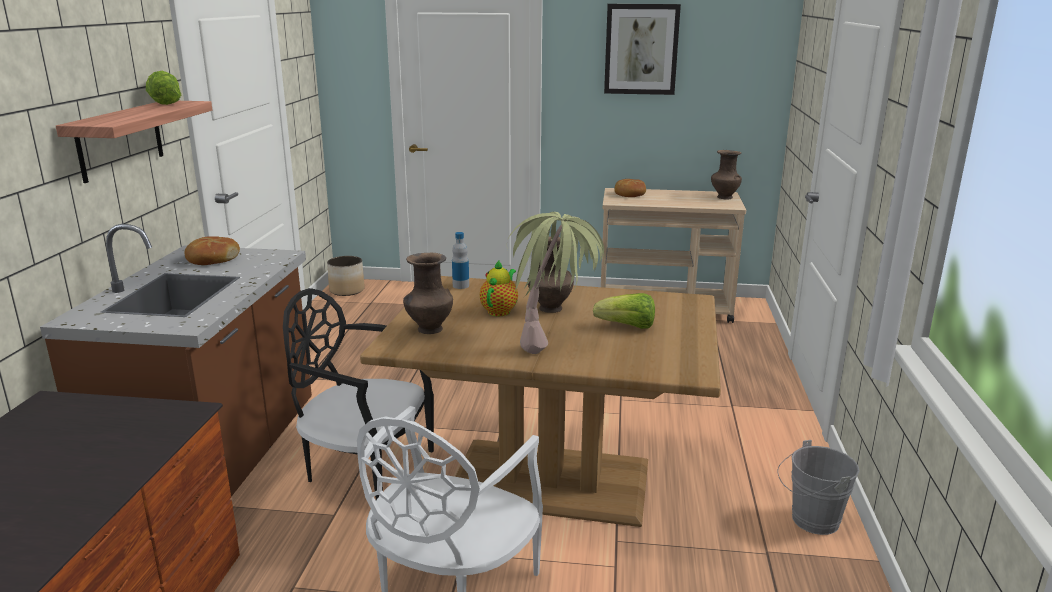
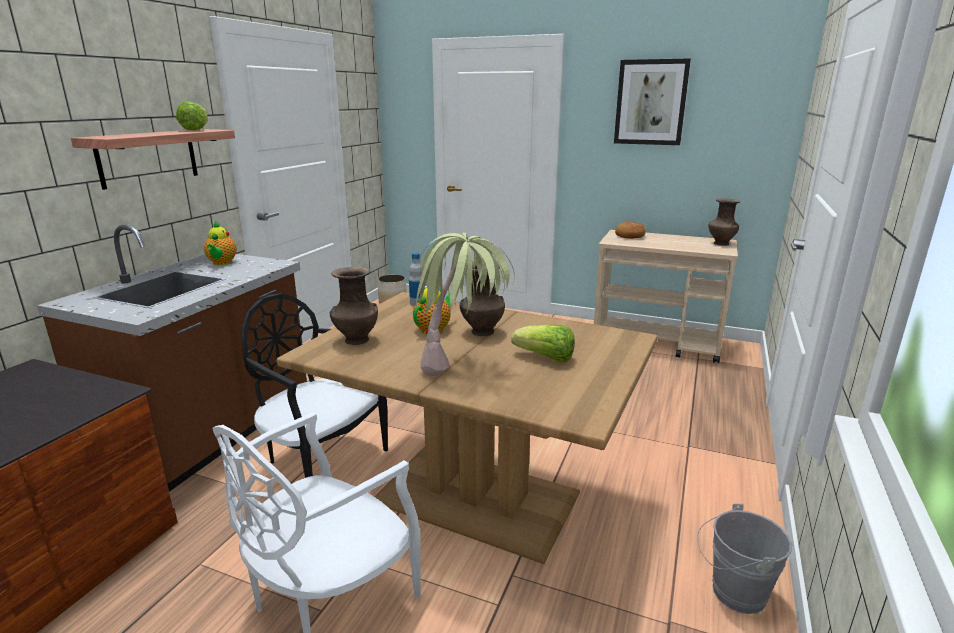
camera: 15 degrees right, 0 degrees up
bread [184,236,240,265] -> teapot [204,221,237,265]

